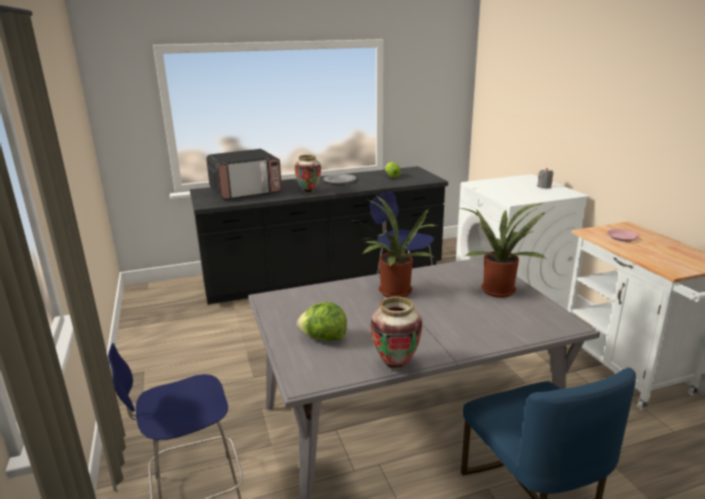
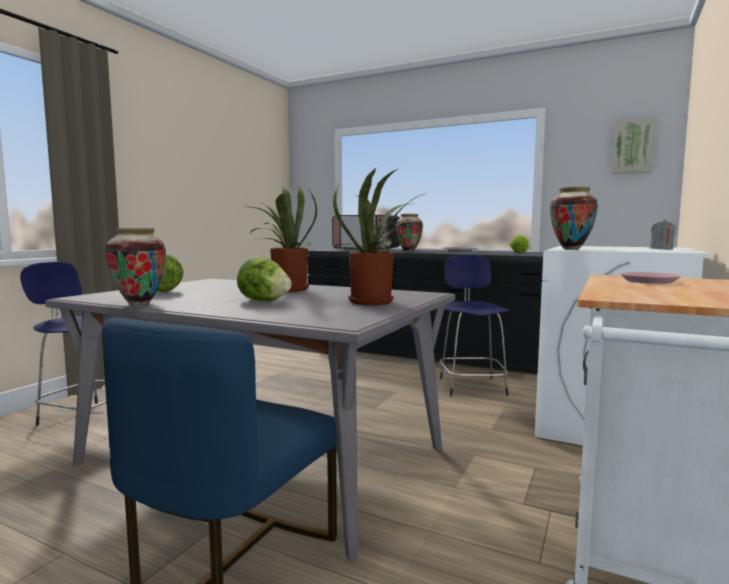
camera: 45 degrees right, 15 degrees down
none -> lettuce [237,256,292,301]
none -> vase [550,187,598,250]
none -> picture [612,118,655,174]

